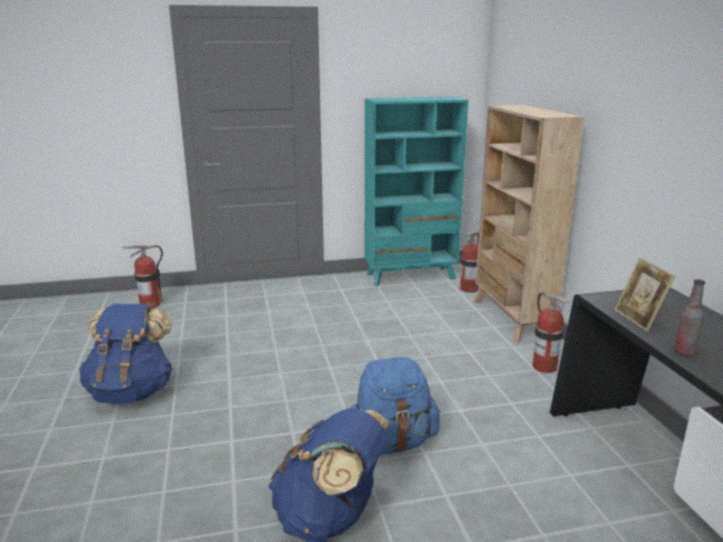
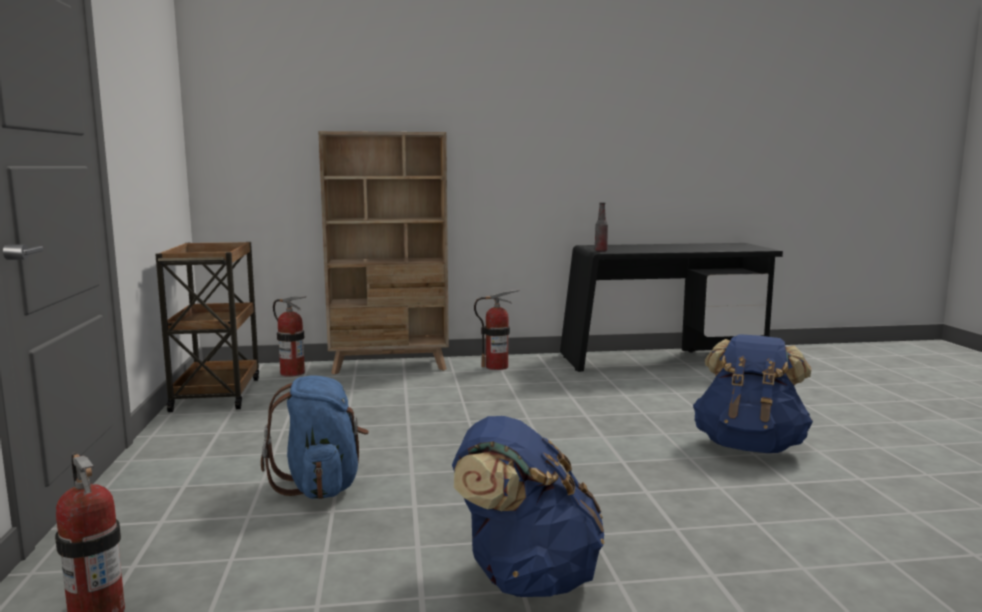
camera: 85 degrees left, 10 degrees down
blue backpack [349,357,441,455] -> blue backpack moved to [261,375,369,499]
turquoise bookcase [365,97,468,286] -> brown cart [155,242,259,412]
picture frame [615,257,675,332] -> none
bottle [674,279,705,356] -> bottle moved to [595,202,608,252]

